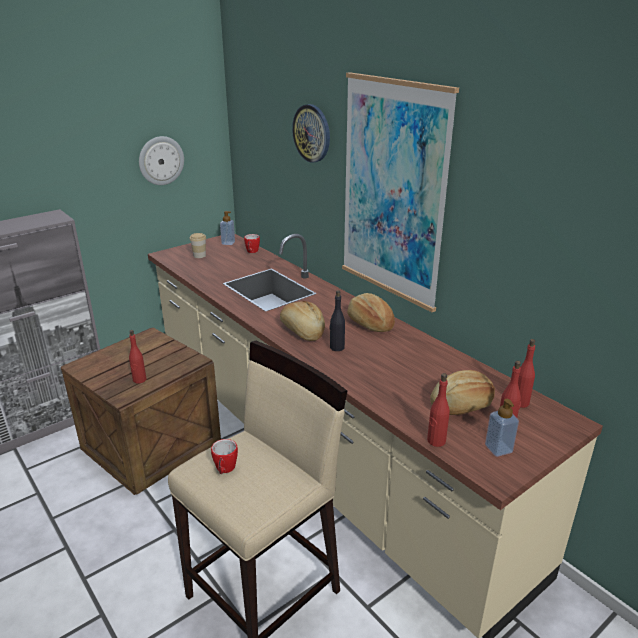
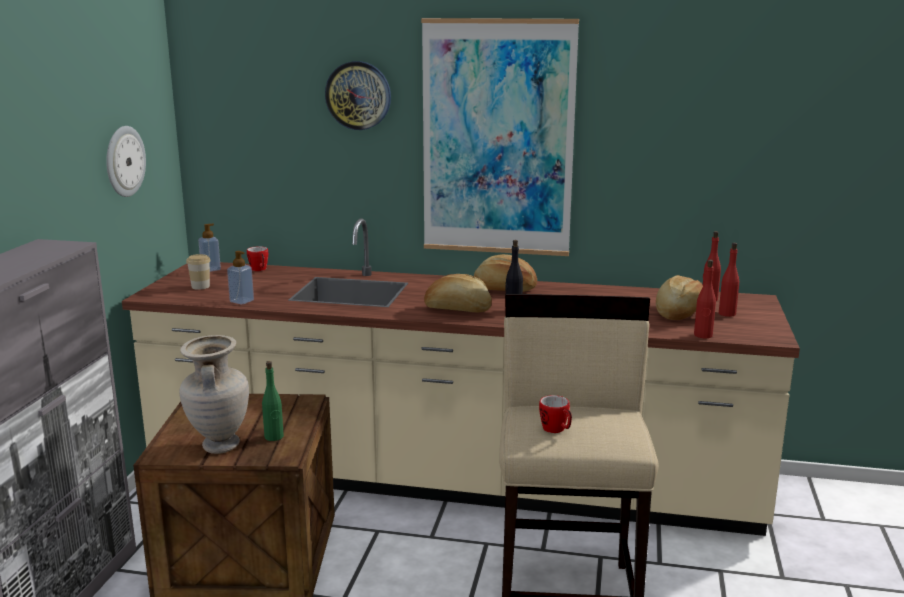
camera: 40 degrees left, 10 degrees down
red bottle [129,330,147,384] -> green bottle [262,361,284,441]
soap dispenser [485,399,519,457] -> soap dispenser moved to [227,251,254,304]
none -> beige vase [179,335,249,454]

